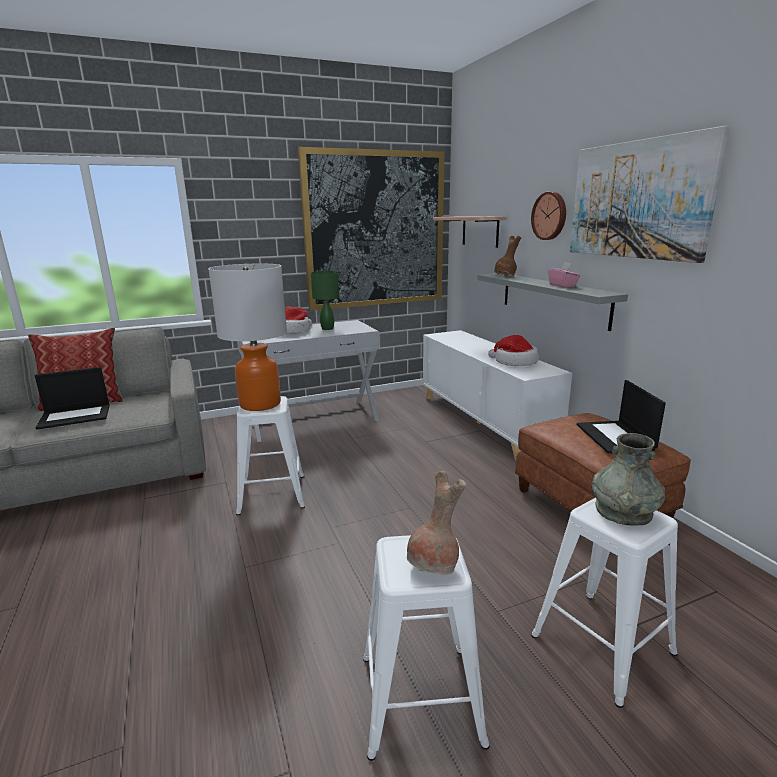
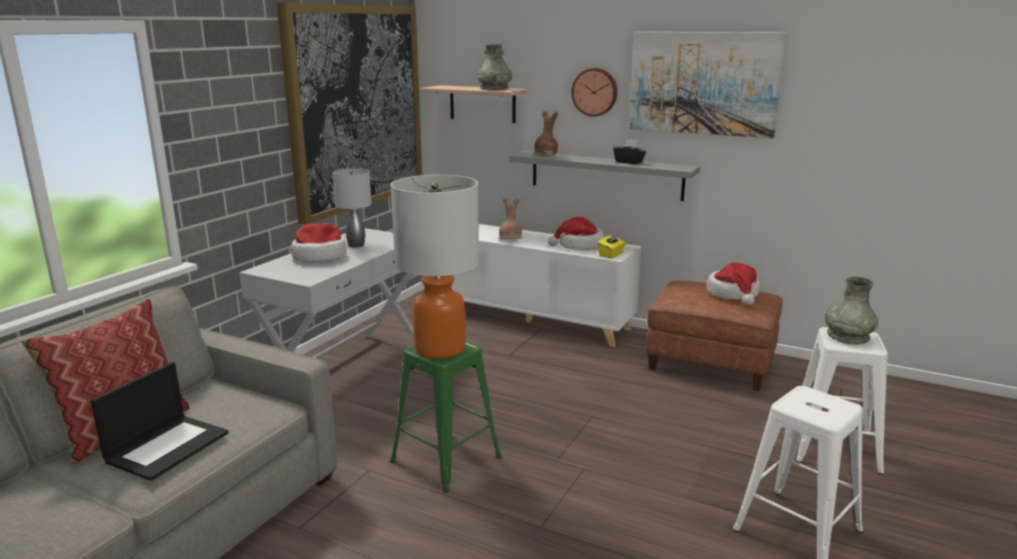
camera: 40 degrees left, 0 degrees up
white stool [236,396,305,515] -> green stool [390,342,502,493]
green table lamp [311,271,339,330] -> grey table lamp [333,168,372,247]
brown vase [407,471,466,575] -> brown vase moved to [499,197,522,239]
pink tissue box [548,262,580,287] -> black tissue box [613,139,646,164]
laptop [577,380,666,453] -> hat [707,263,760,305]
none -> grey vase [478,44,512,90]
none -> yellow tissue box [597,233,626,258]

